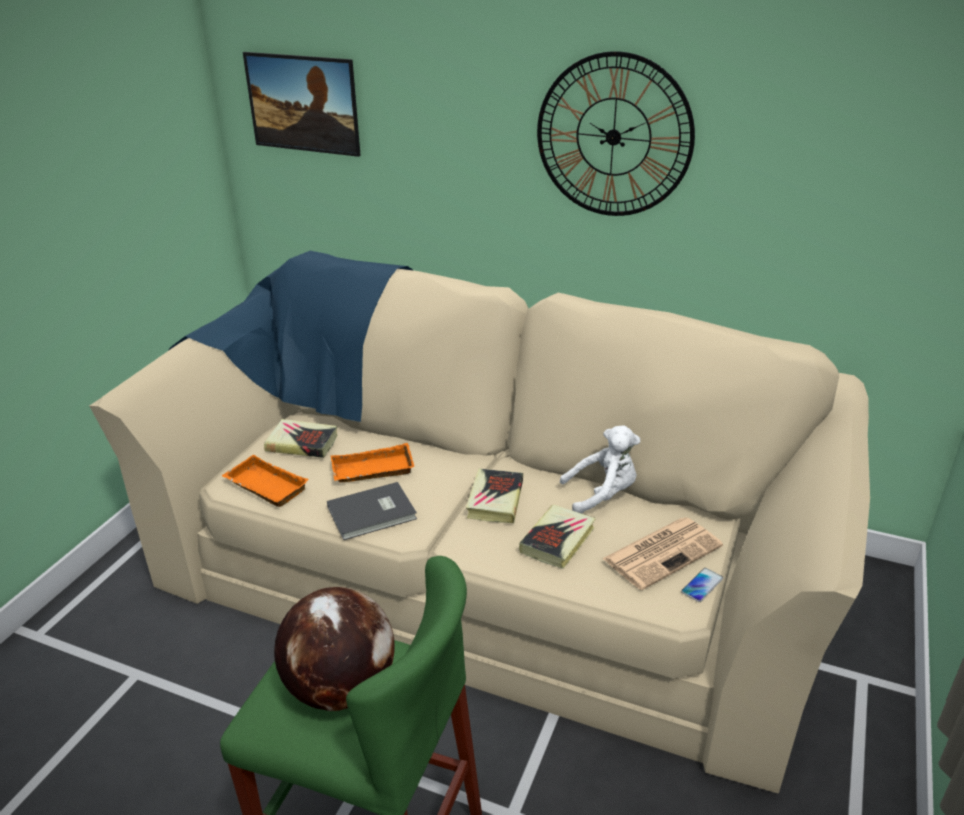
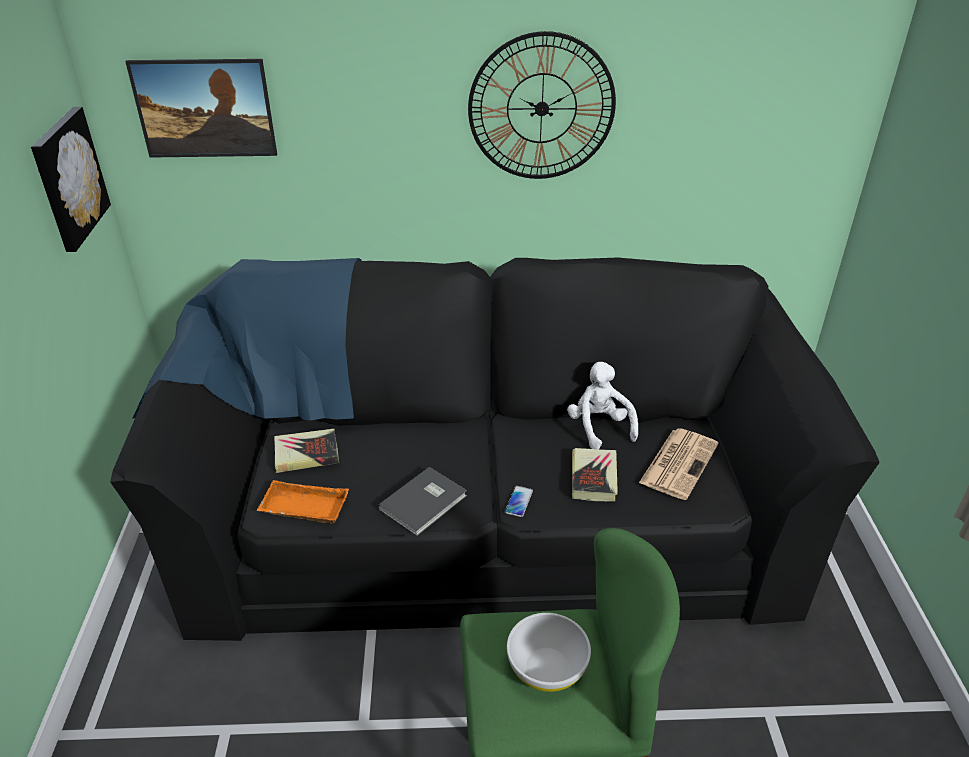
camera: 25 degrees left, 5 degrees up
beige sofa [89,251,870,794] -> black sofa [110,258,880,641]
globe [274,587,395,711] -> white bowl [507,613,591,692]
orange tray [331,443,415,483] -> none
book [466,469,523,523] -> none
white plush toy [560,426,640,514] -> white plush toy turned 75 degrees counterclockwise [567,362,638,449]
phone [681,568,723,602] -> phone moved to [505,486,533,517]
none -> picture [31,107,111,252]

